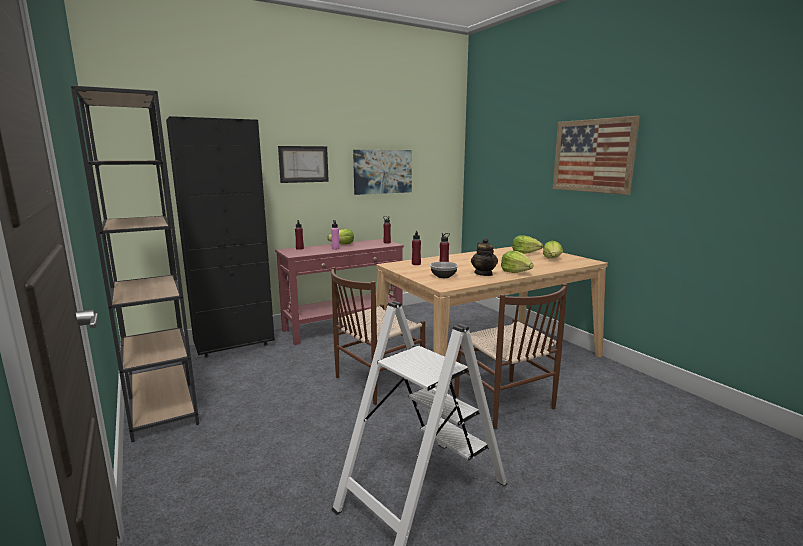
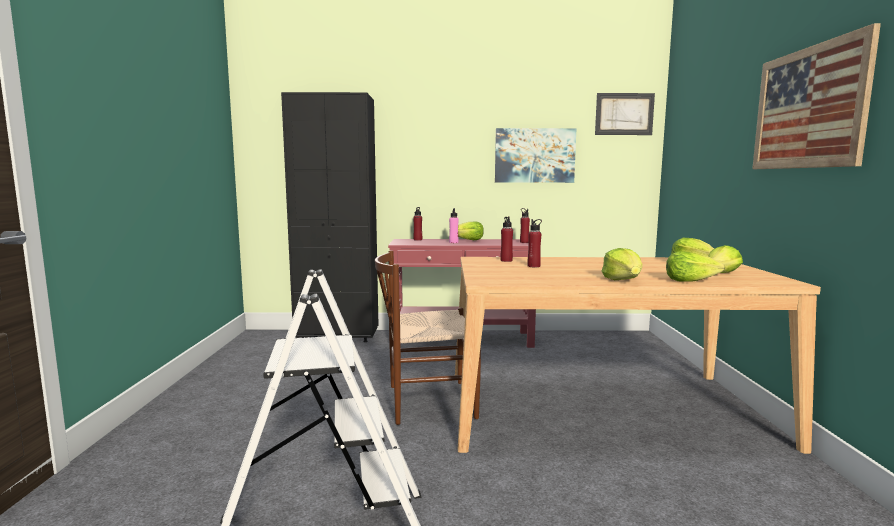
camera: 30 degrees right, 5 degrees down
bookcase [71,86,199,442] -> none
picture [278,146,329,183] -> picture moved to [595,93,655,135]
bowl [430,262,458,278] -> none
brown chair [455,284,567,429] -> none
teapot [471,238,498,276] -> none
none -> lettuce [666,251,724,282]

